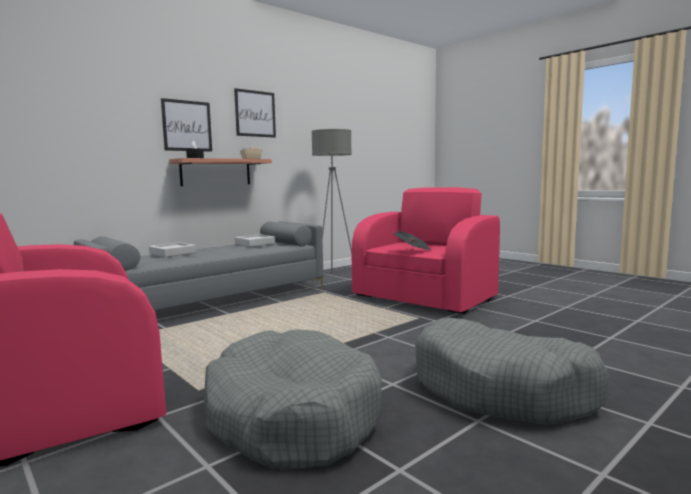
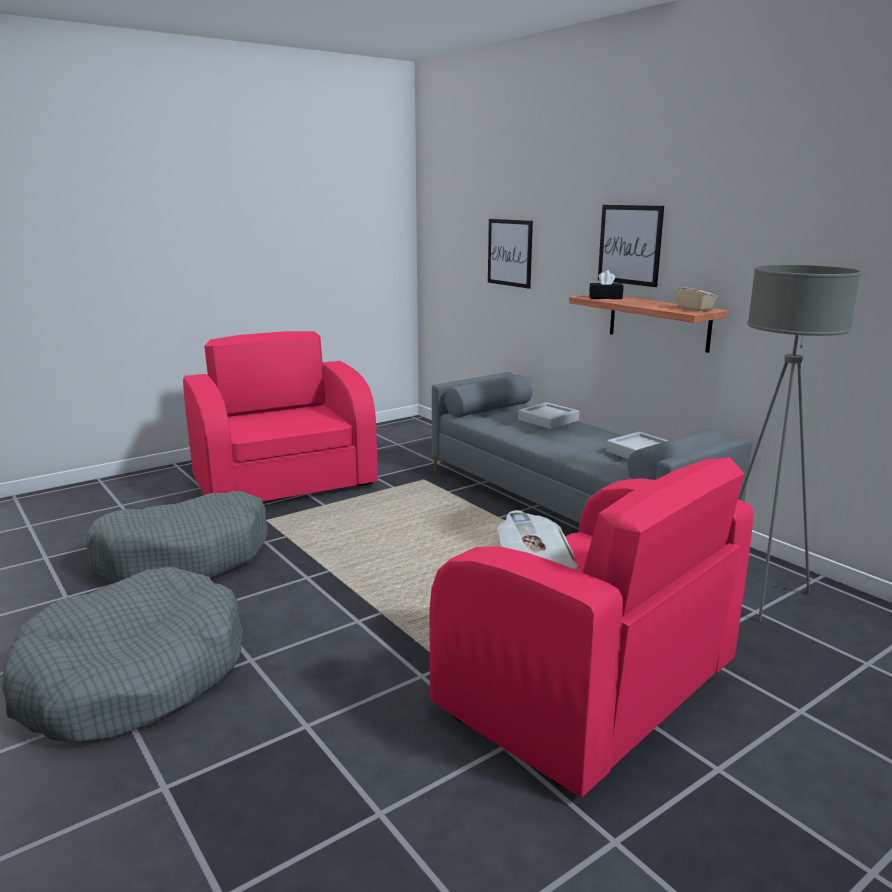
camera: 95 degrees right, 10 degrees up
picture [234,88,276,138] -> picture moved to [488,219,533,288]

